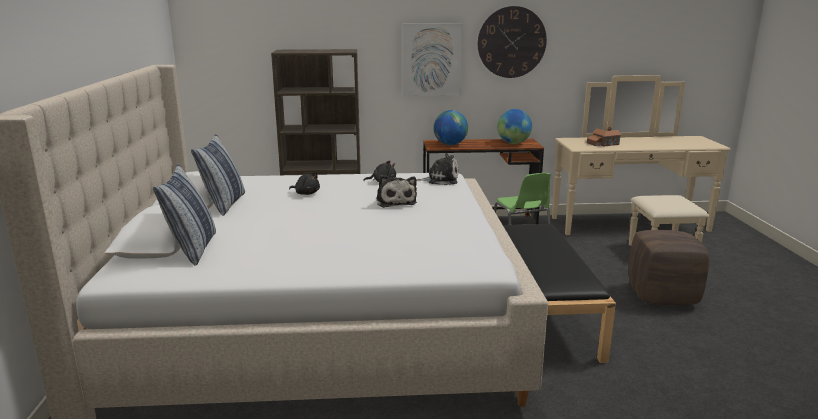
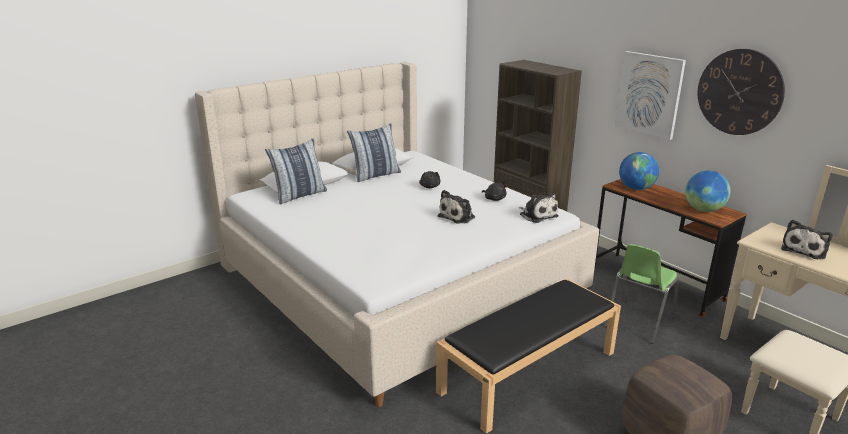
camera: 55 degrees right, 5 degrees up
toy house [587,127,621,146] -> plush toy [781,220,833,259]

